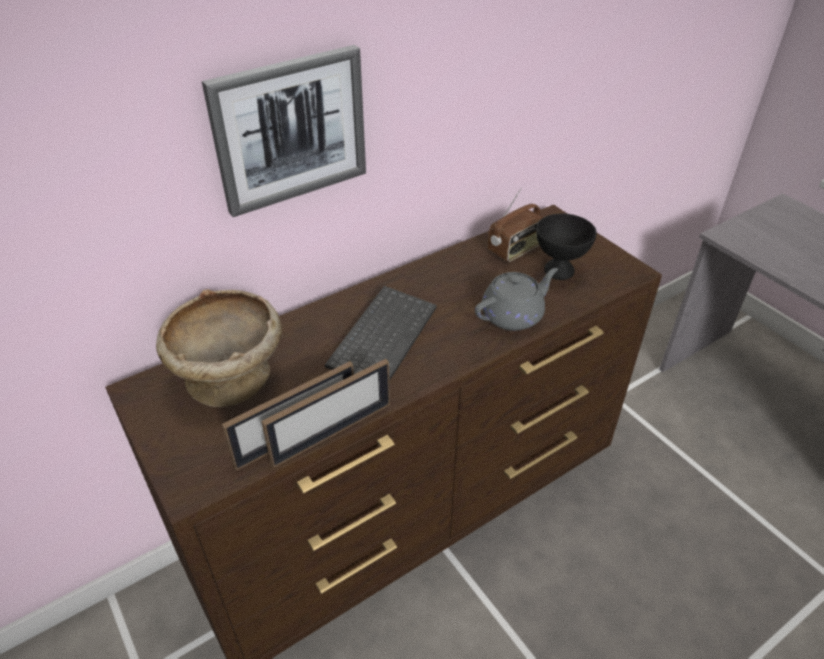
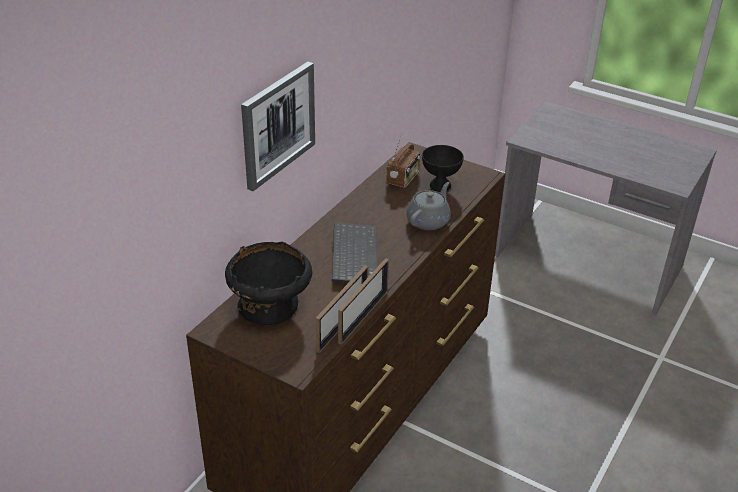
camera: 25 degrees left, 5 degrees down
beige bowl [156,289,282,407] -> black bowl [225,242,312,325]

